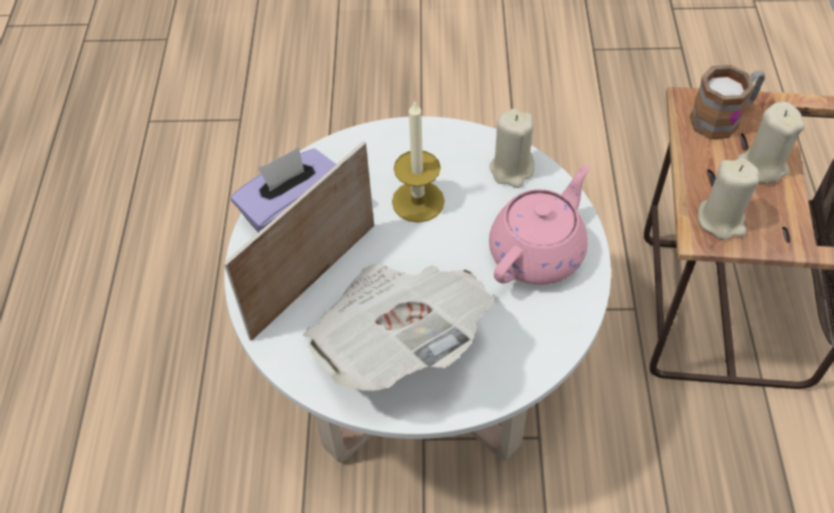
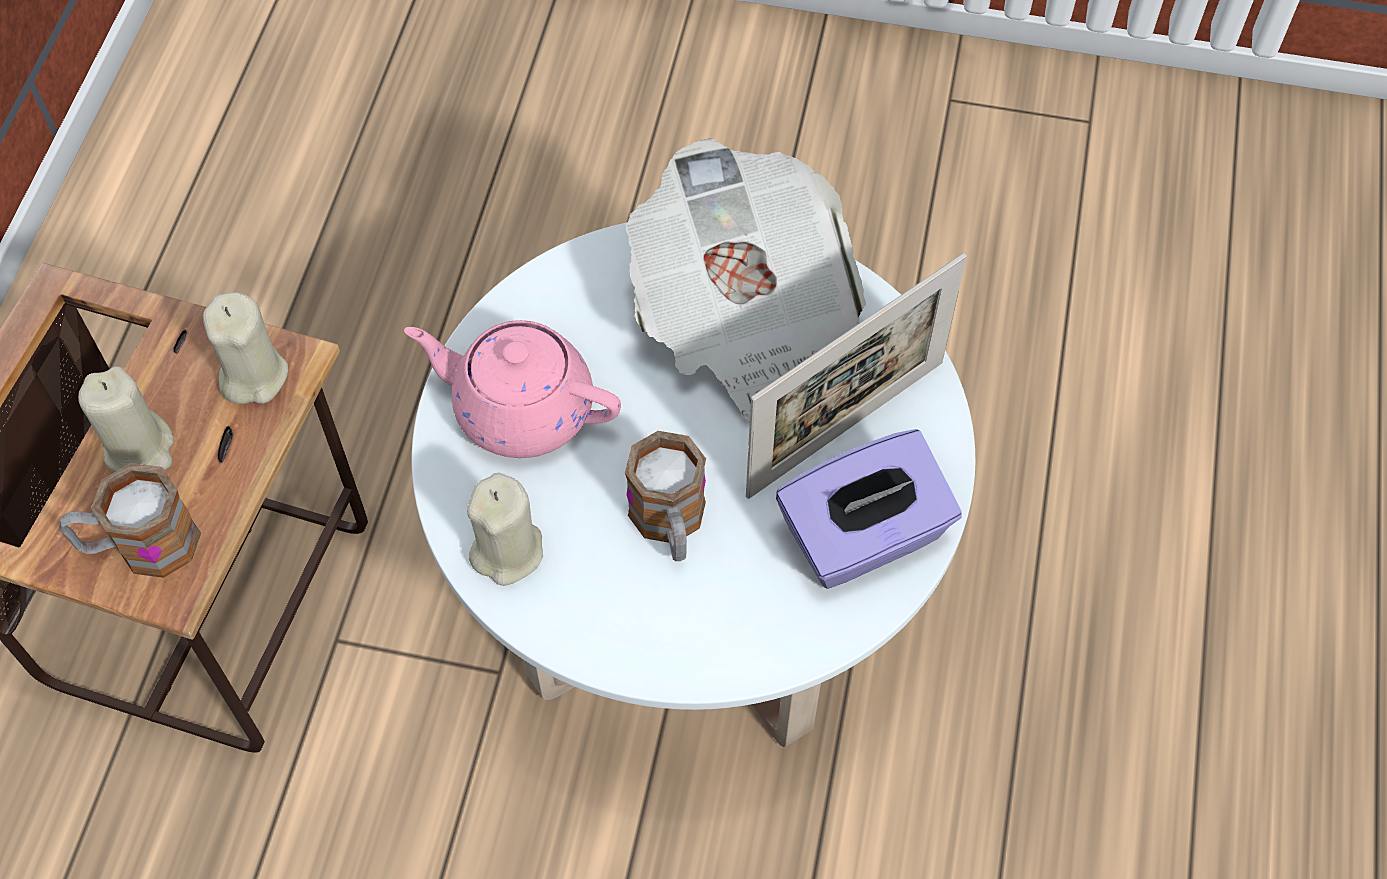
camera: 170 degrees left, 5 degrees up
candle [392,100,445,223] -> mug [625,431,706,561]
pink teapot [489,165,589,285] -> pink teapot turned 60 degrees clockwise [404,320,621,458]

